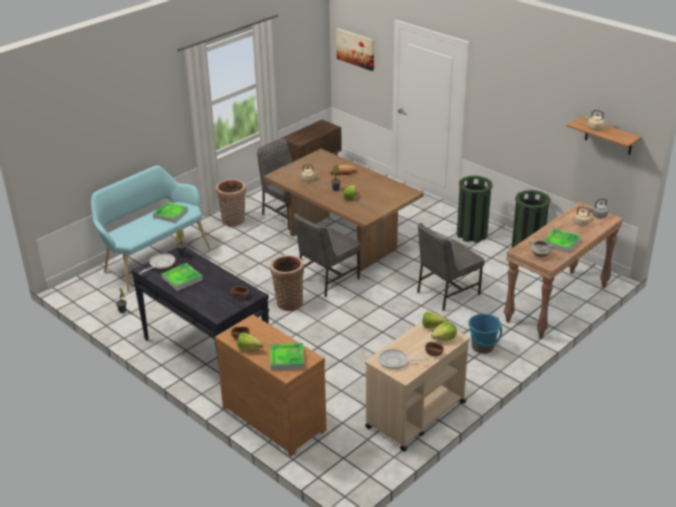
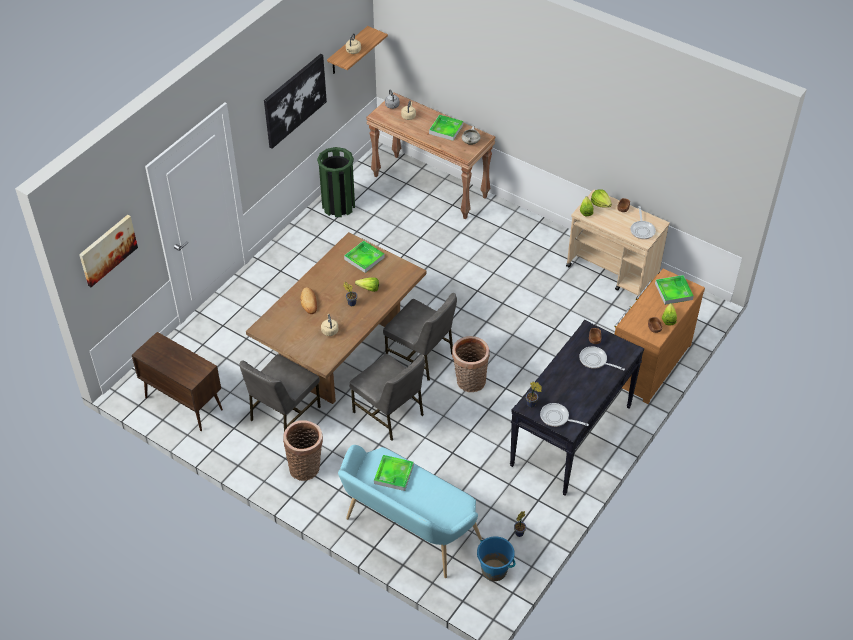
camera: 100 degrees left, 15 degrees up
tray [162,263,203,291] -> tray moved to [344,241,385,273]
grey chair [417,223,485,311] -> grey chair moved to [349,354,425,441]
green trash can [457,176,493,243] -> none
blue bucket [468,314,502,354] -> blue bucket moved to [477,536,516,581]
none -> picture [264,54,327,149]
none -> frying pan [579,347,625,371]

